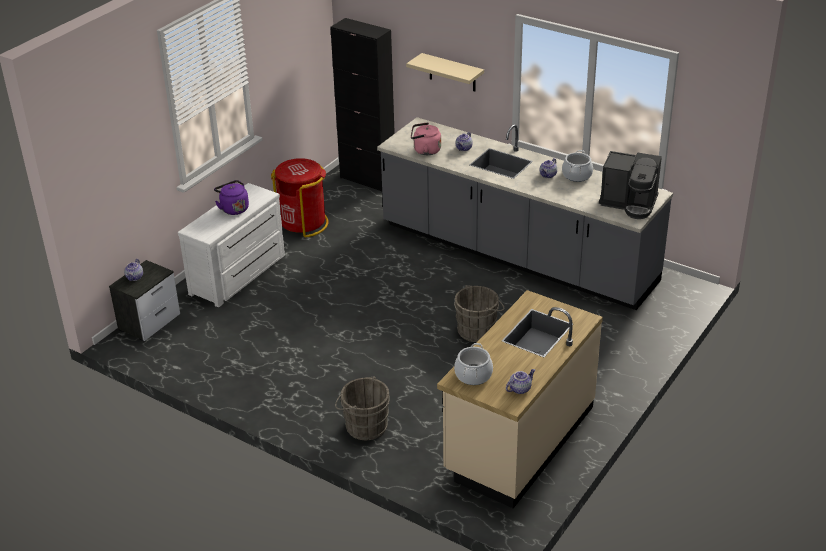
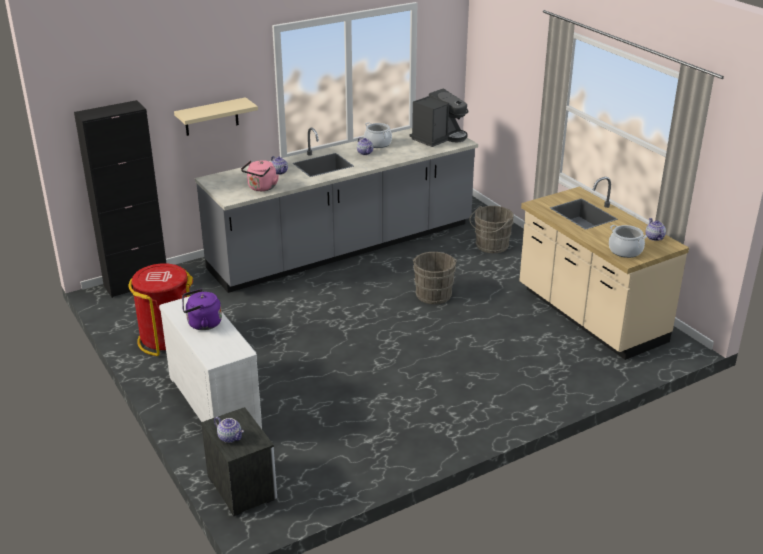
camera: 65 degrees left, 5 degrees down
grey bucket [335,376,390,440] -> grey bucket moved to [469,206,514,253]

